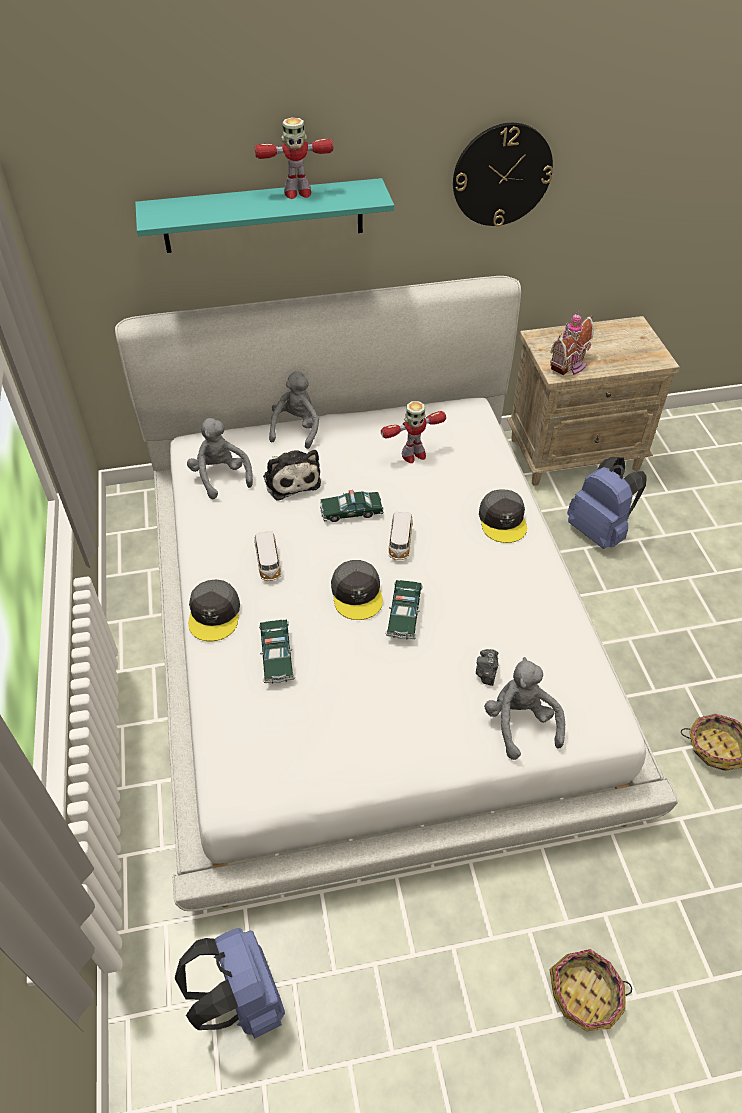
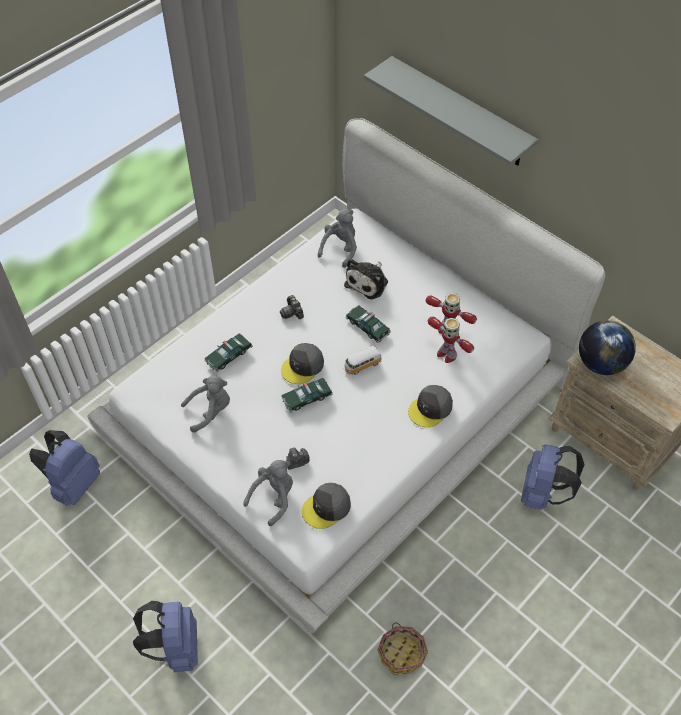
camera: 55 degrees right, 5 degrees up
turquoise shelf [135,178,394,253] -> grey shelf [364,56,539,166]
grey cap [188,579,240,641] -> grey cap moved to [302,483,351,529]
toy car [254,531,281,581] -> camera [280,295,304,319]
toy robot [255,117,334,199] -> toy robot moved to [428,317,474,363]
grey plush toy [269,371,319,449] -> grey plush toy moved to [181,375,230,433]
wall clock [453,123,553,227] -> none
basket [549,949,632,1031] -> blue backpack [133,601,198,673]
toy house [550,312,594,375] -> globe [579,320,636,375]

